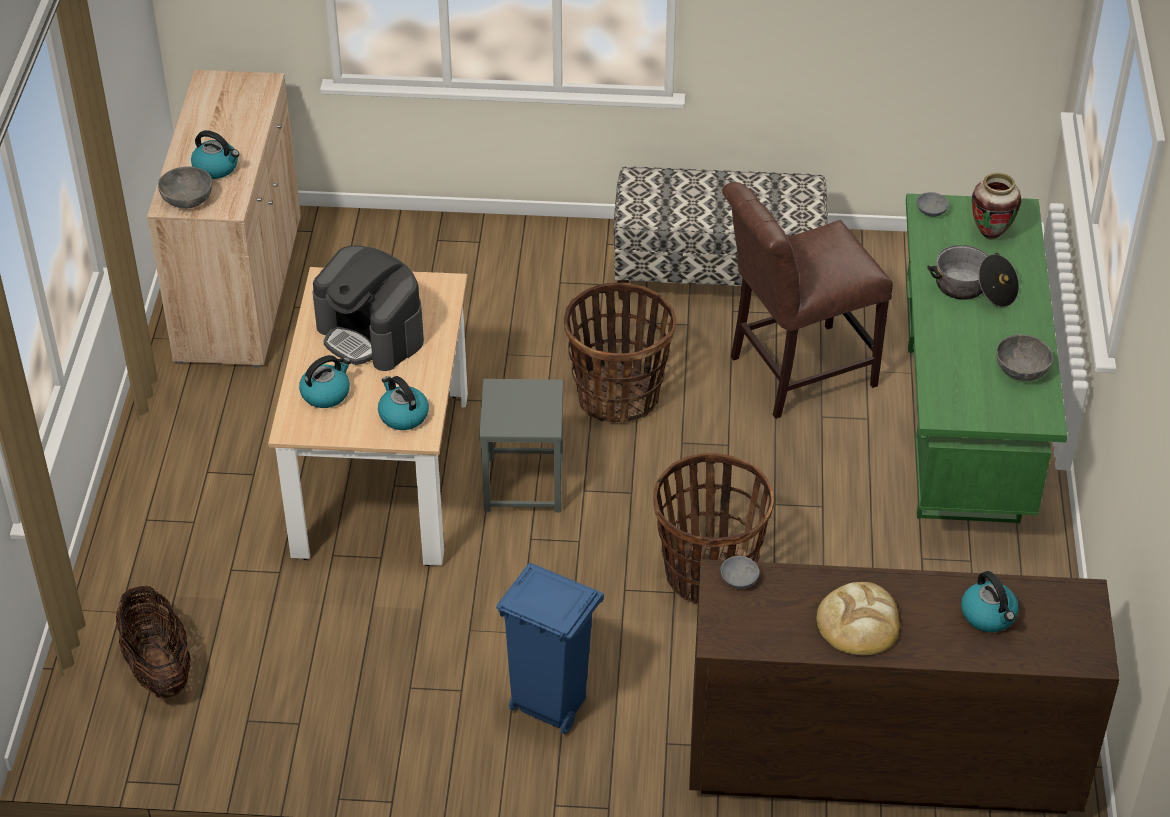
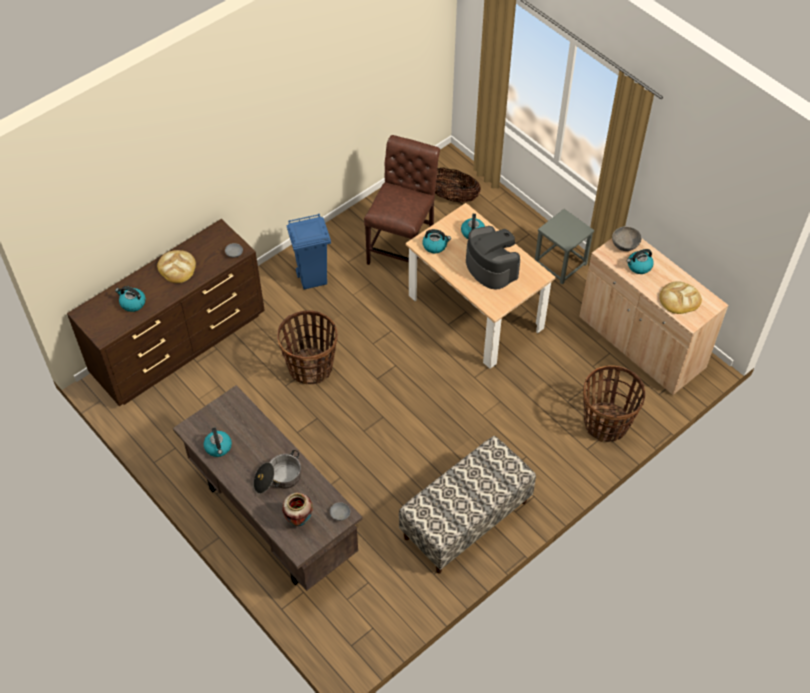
camera: 135 degrees right, 10 degrees up
coffee machine [313,245,424,371] -> coffee machine turned 60 degrees clockwise [466,226,520,289]
grey stool [479,379,564,512] -> grey stool moved to [535,209,594,285]
basket [564,282,676,423] -> basket moved to [583,365,645,442]
brown chair [722,182,893,419] -> brown chair moved to [364,135,440,265]
green desk [906,194,1068,523] -> brown desk [173,385,363,591]
grey bowl [996,335,1053,381] -> kettle [204,428,232,457]
none -> bread [659,281,702,314]

